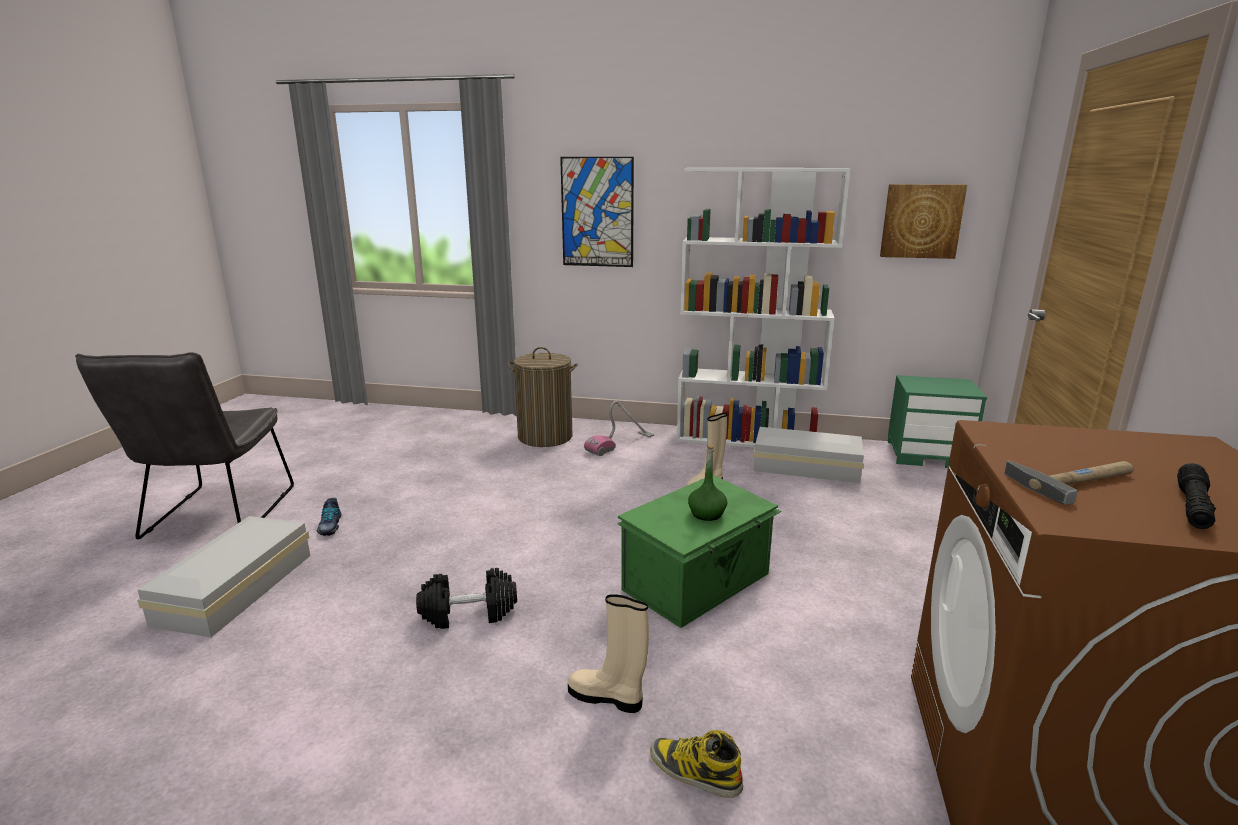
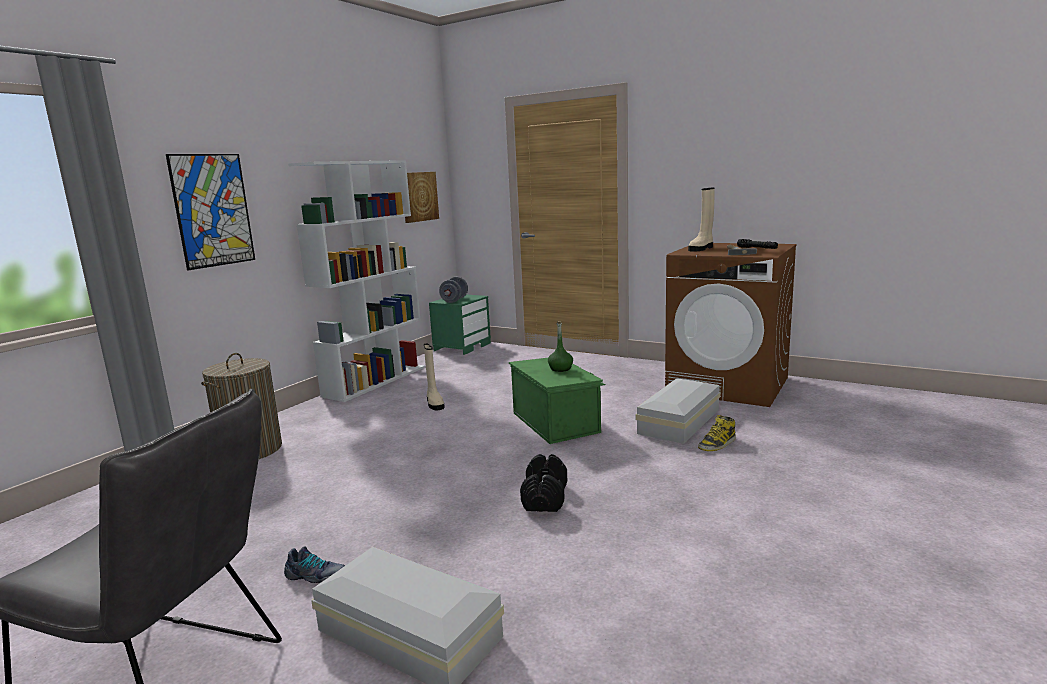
camera: 70 degrees left, 5 degrees down
beige boot [568,594,649,713] -> beige boot moved to [688,187,715,252]
vacuum cleaner [584,401,654,456] -> none
white storage box [753,427,864,483] -> white storage box moved to [636,379,721,444]
none -> grey dumbbell [439,277,468,303]

